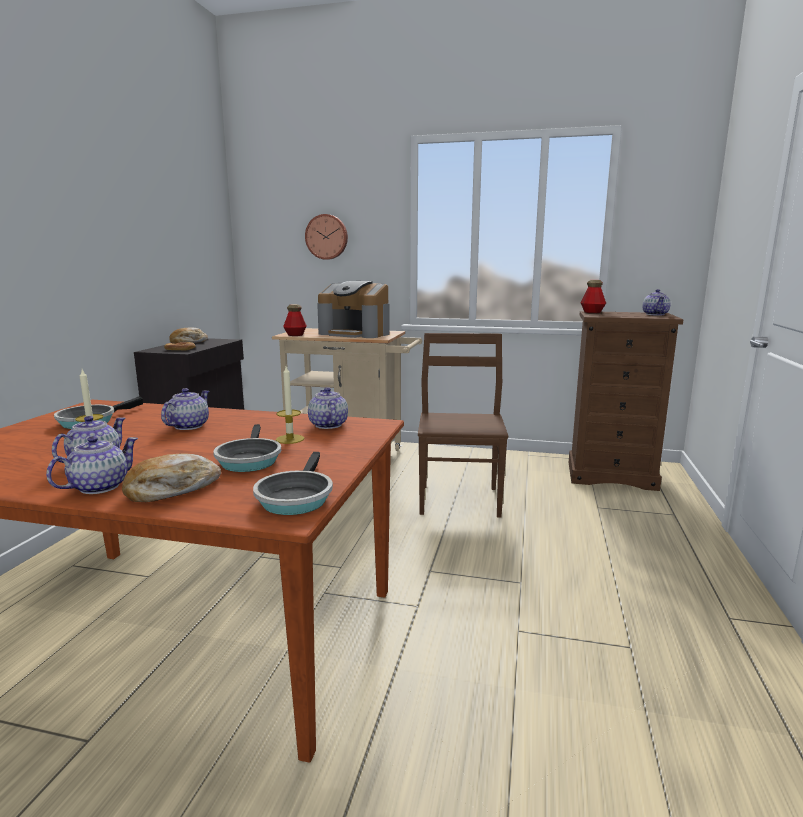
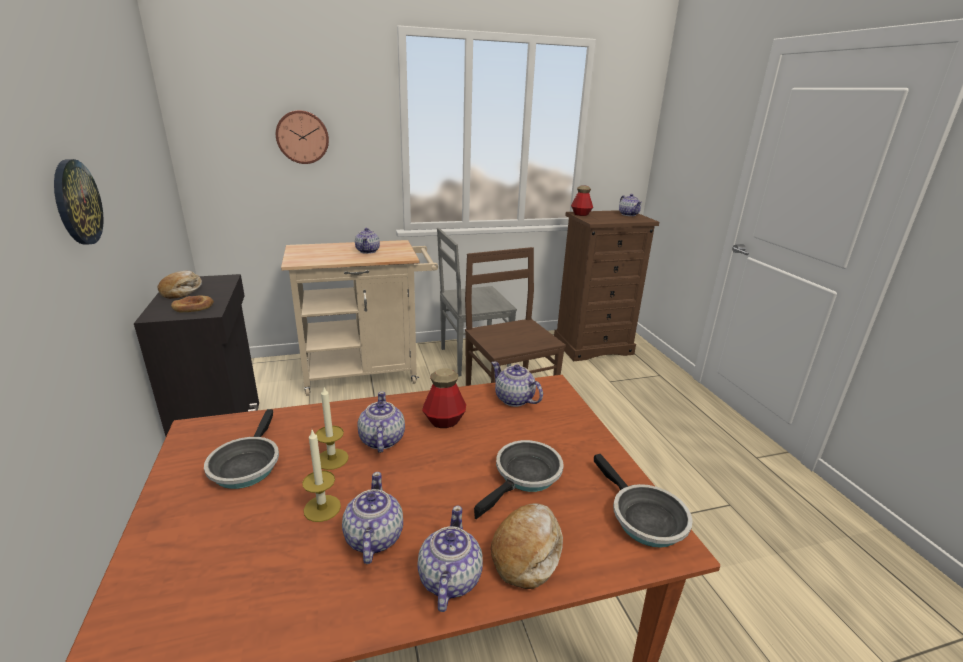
camera: 30 degrees left, 10 degrees up
frying pan [213,424,281,472] -> frying pan turned 105 degrees counterclockwise [474,440,564,519]
candle [276,366,304,444] -> candle moved to [316,387,349,470]
bottle [283,304,307,336] -> bottle moved to [422,368,466,428]
coffee machine [317,281,390,338] -> teapot [355,228,380,254]
none -> wall clock [54,159,104,245]
none -> grey chair [437,228,517,377]

